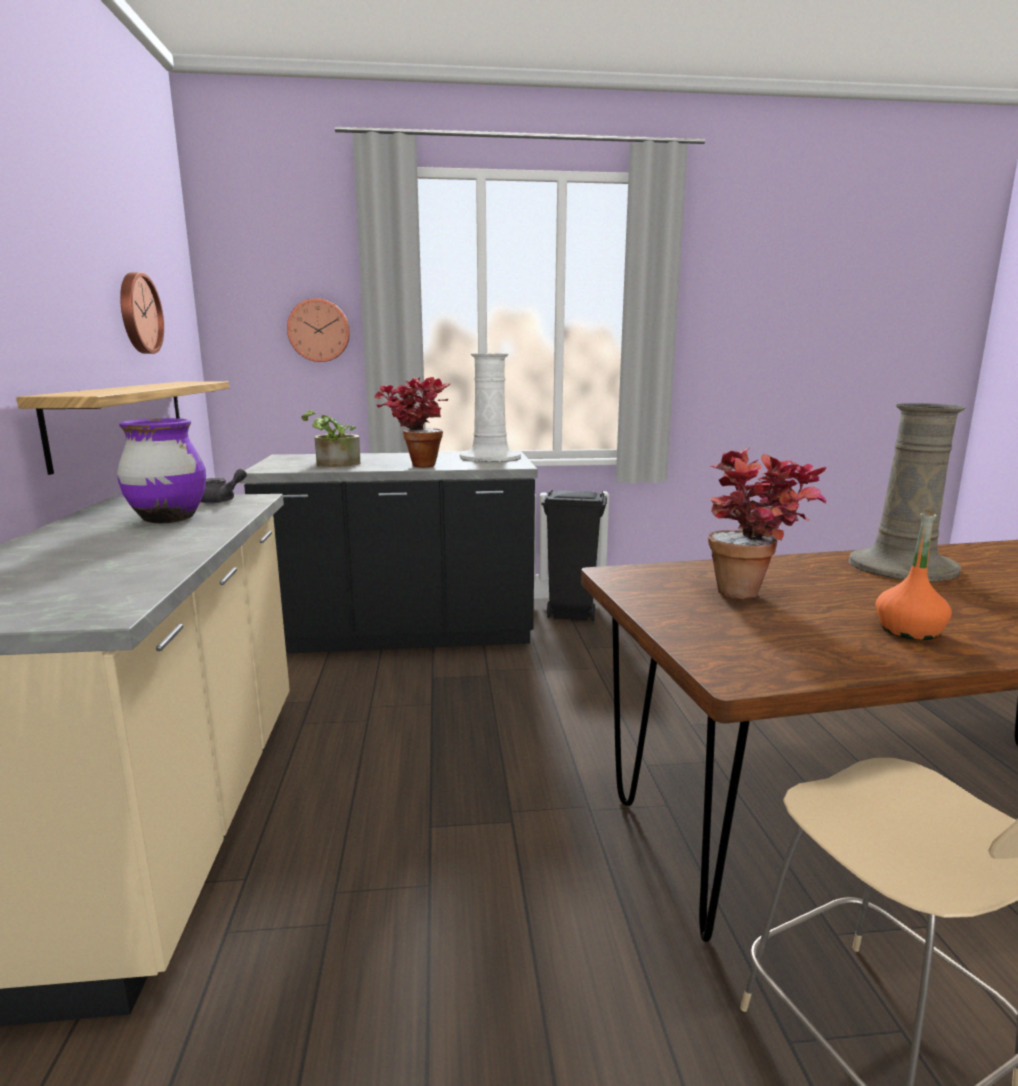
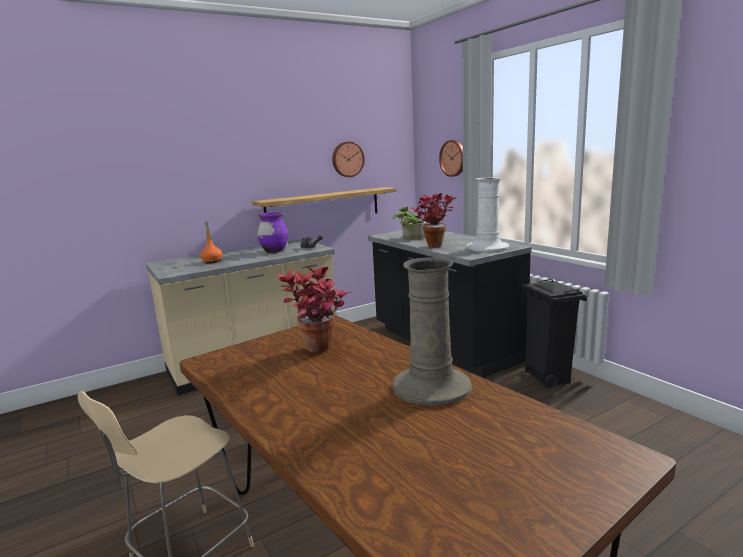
camera: 65 degrees right, 0 degrees up
orange bottle [876,509,952,640] -> orange bottle moved to [200,221,222,263]

